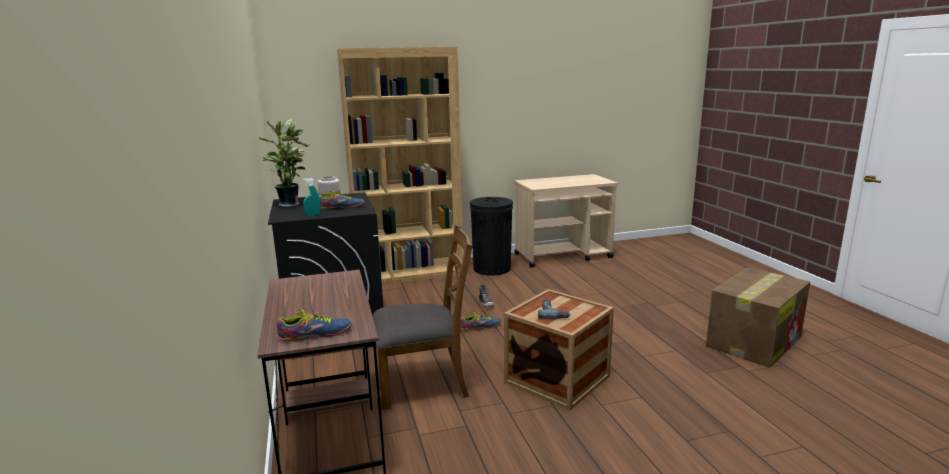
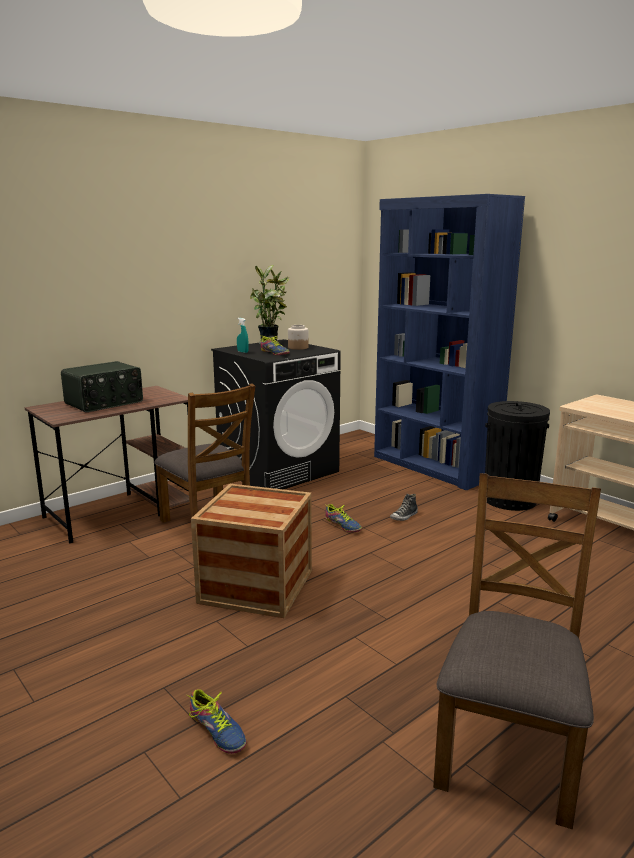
camera: 65 degrees right, 0 degrees up
shoe [277,309,352,342] -> shoe moved to [187,689,246,754]
brown bookcase [337,47,463,285] -> blue bookcase [374,194,525,491]
power drill [538,299,571,319] -> none
cardboard box [706,267,810,368] -> brown chair [433,473,601,829]
none -> radio [61,361,143,412]

